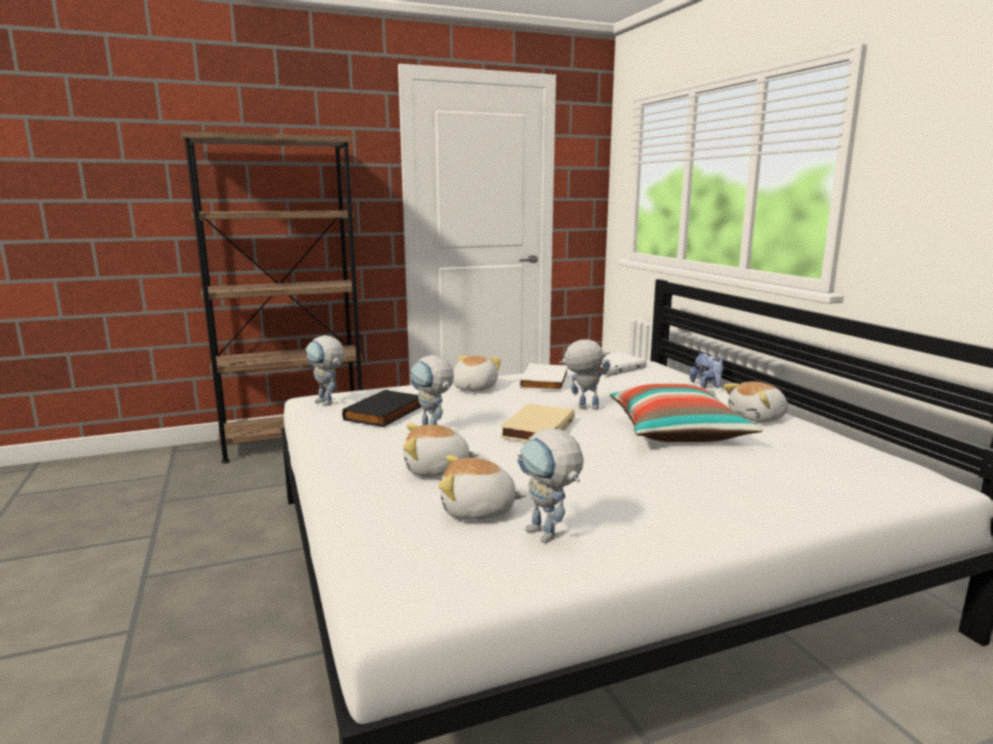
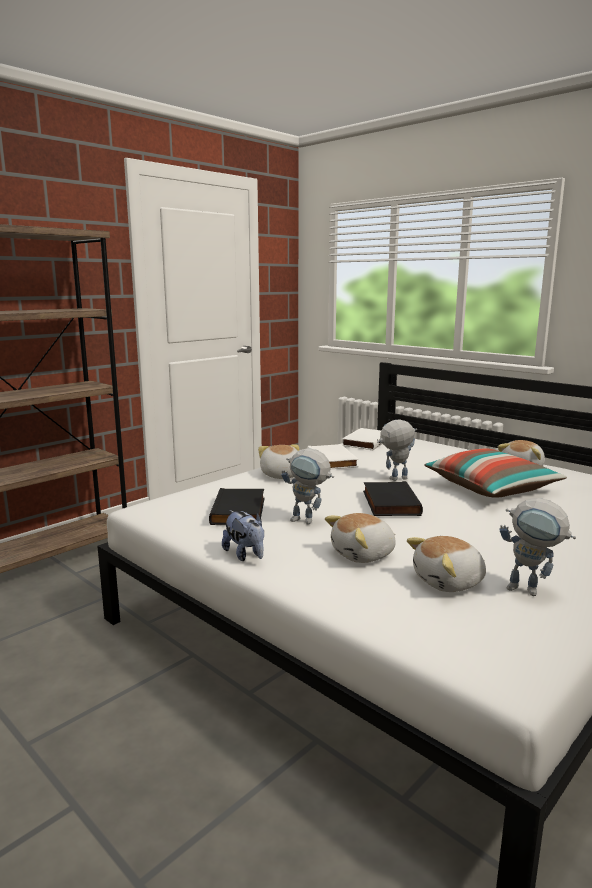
camera: 25 degrees left, 0 degrees up
toy robot [306,335,344,406] -> none
beige book [500,404,575,442] -> black book [363,481,423,516]
plush toy [690,353,723,388] -> plush toy moved to [222,510,264,561]

